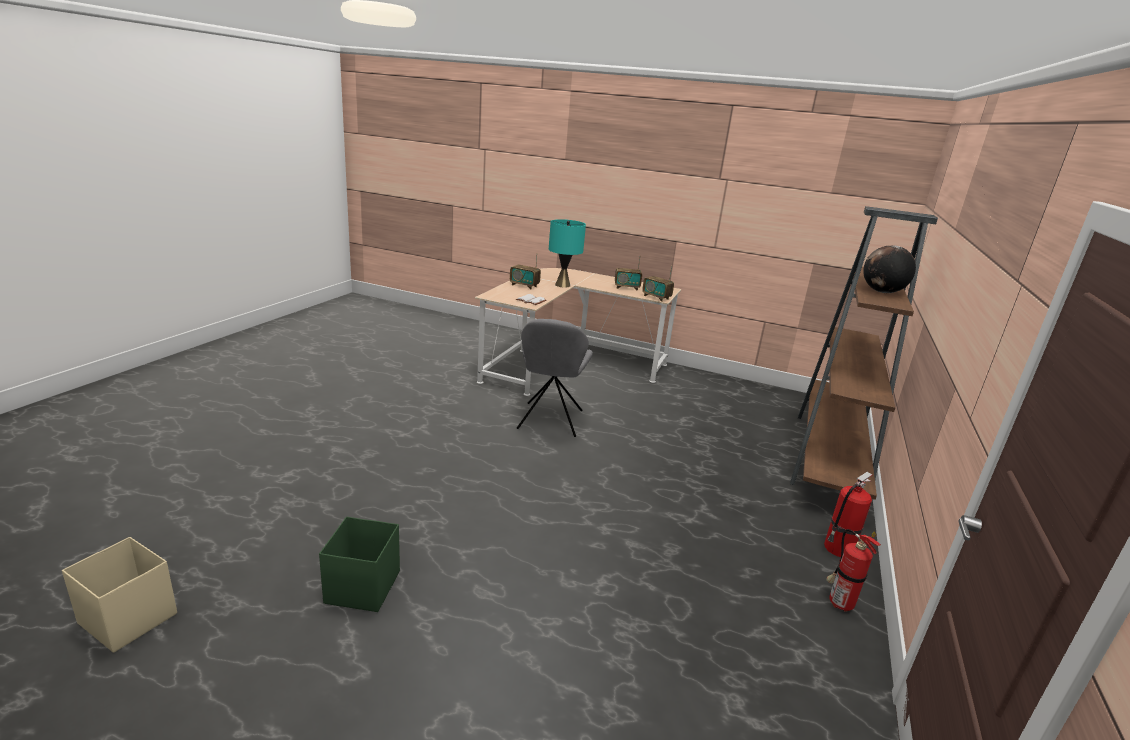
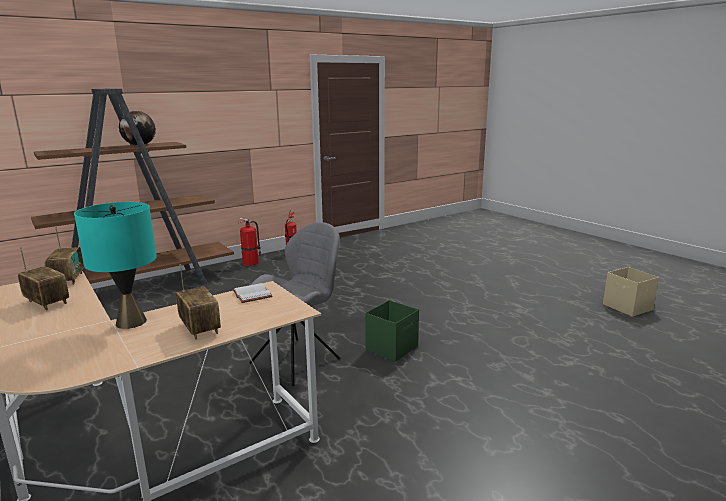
camera: 145 degrees left, 5 degrees down
green storage box [319,517,400,612] -> green storage box moved to [365,300,419,362]

